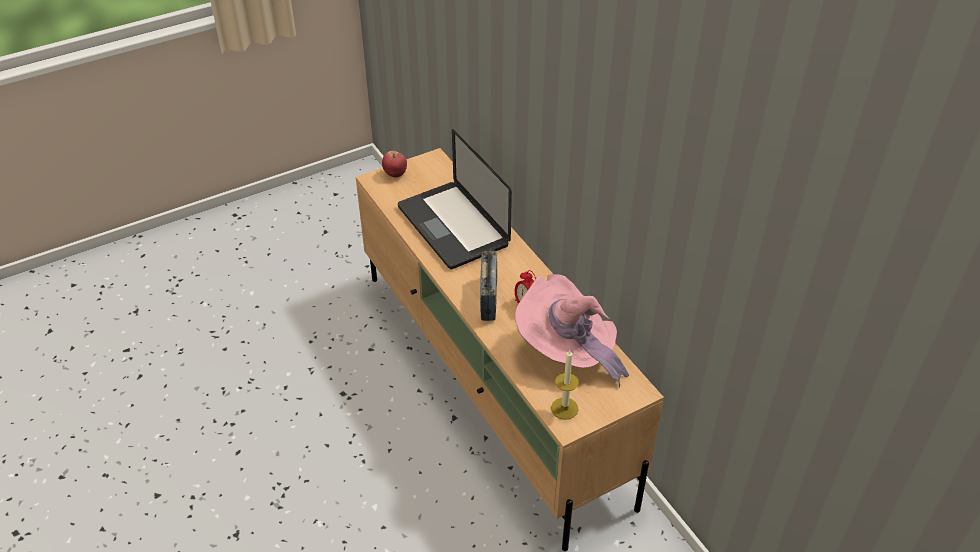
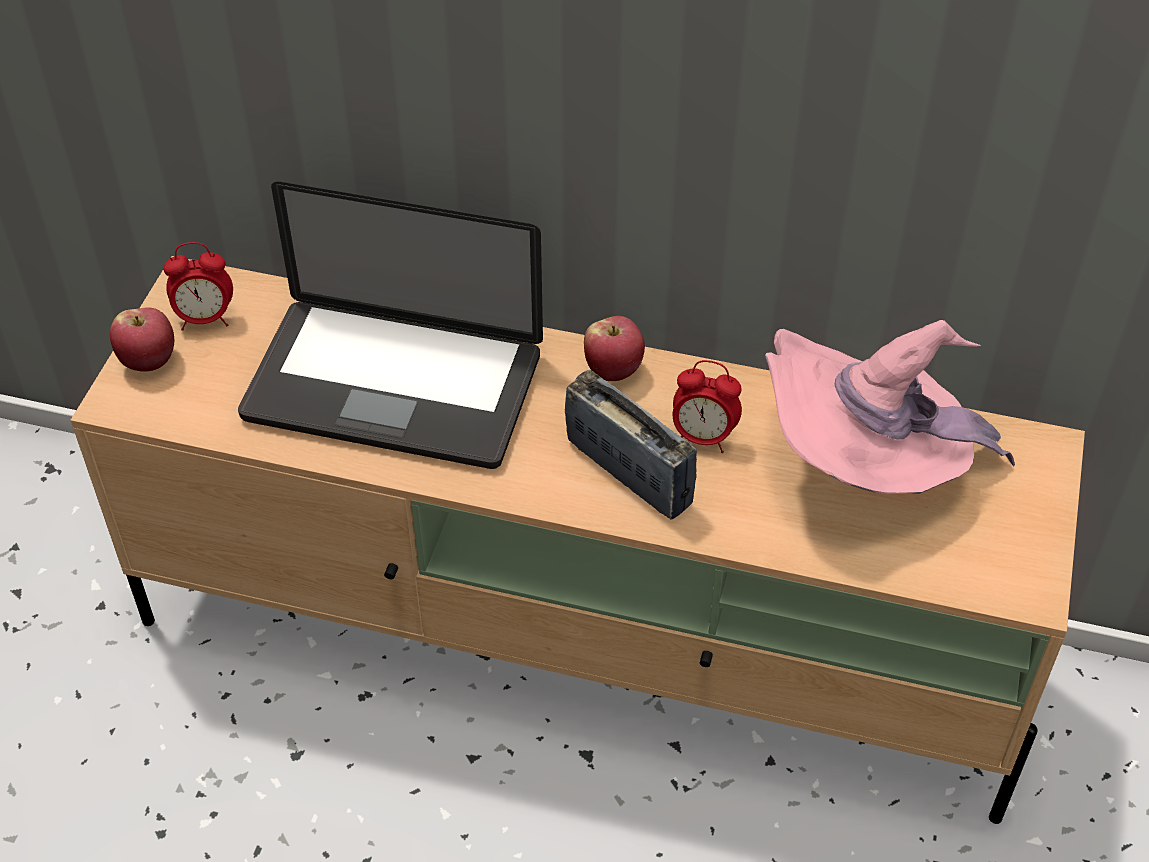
camera: 45 degrees left, 5 degrees up
candle [551,350,579,420] -> none
none -> alarm clock [163,242,233,331]
none -> apple [584,316,645,381]

